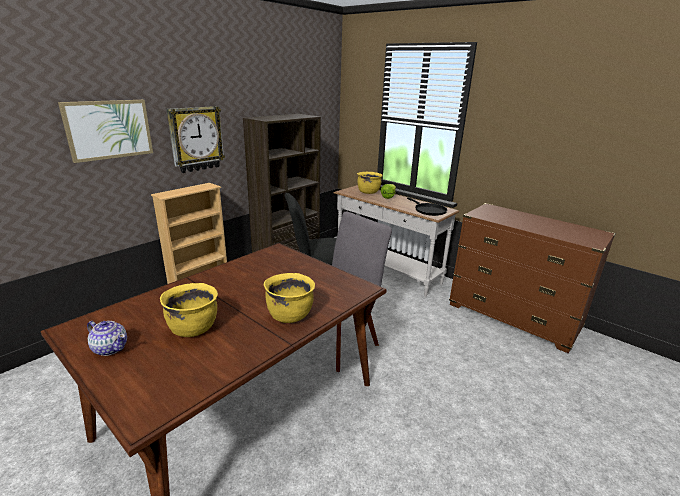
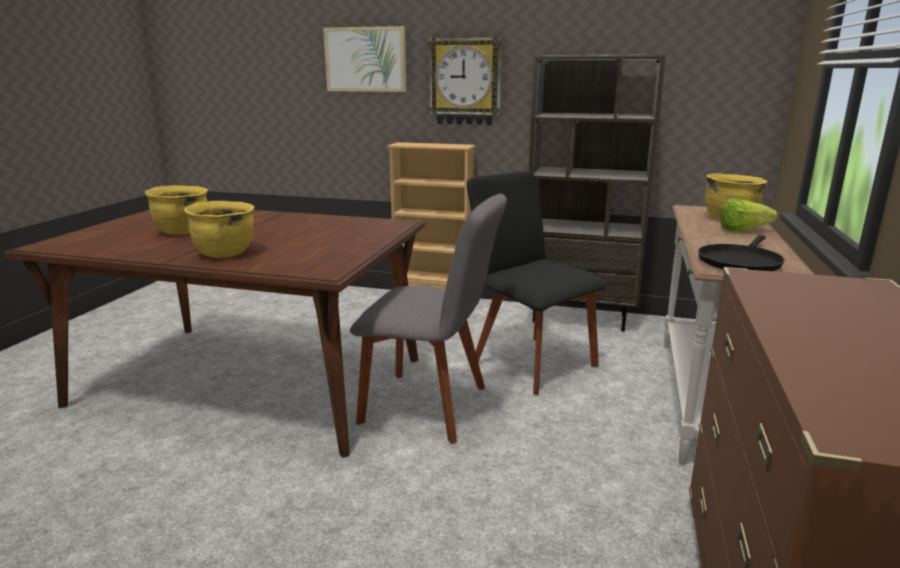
camera: 65 degrees right, 5 degrees down
teapot [87,321,127,356] -> none

